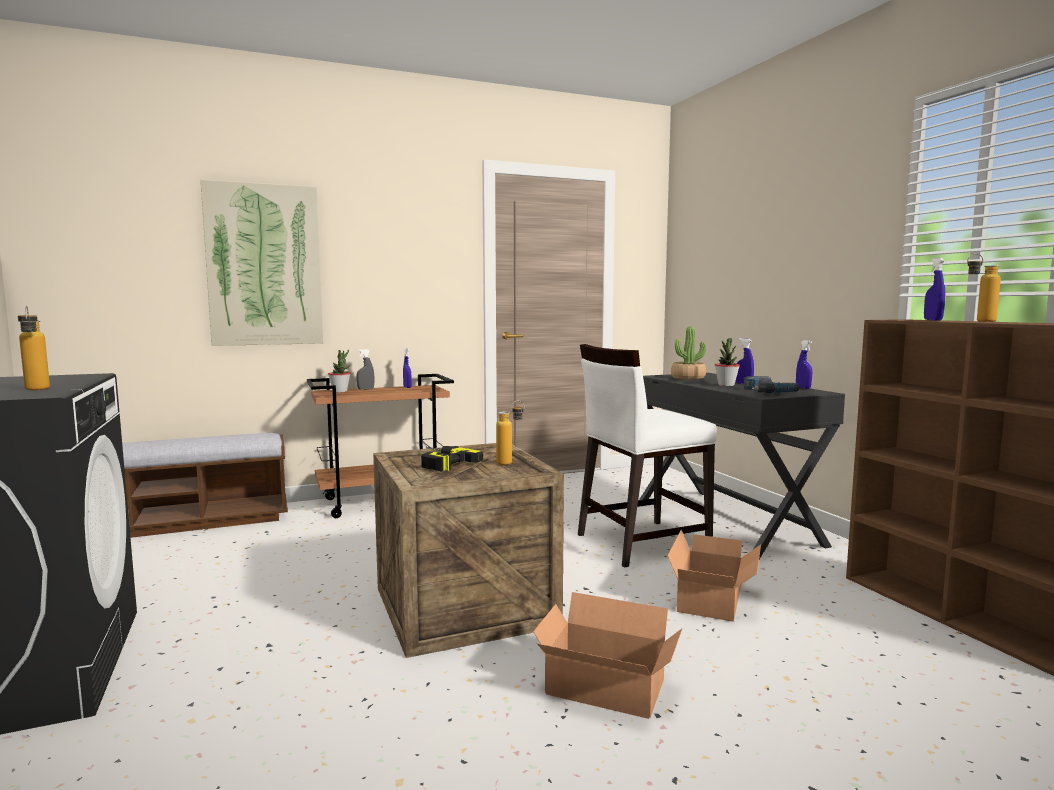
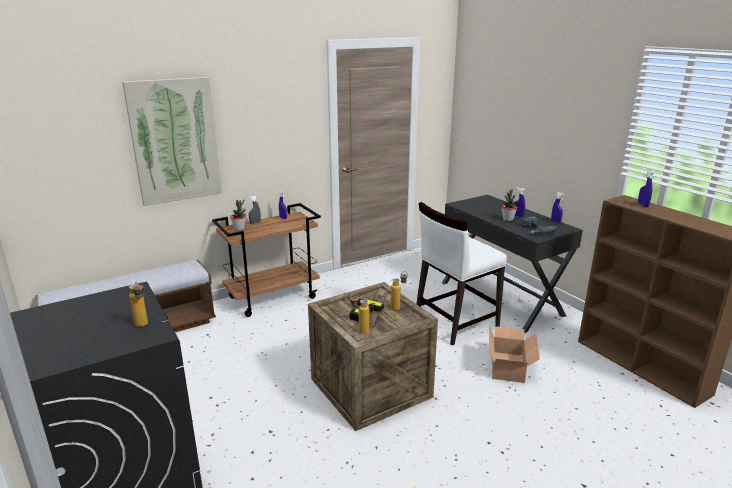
camera: 10 degrees left, 15 degrees up
cardboard box [533,592,683,719] -> none
potted plant [671,326,706,380] -> none
bottle [967,254,1001,322] -> bottle moved to [350,294,369,334]

